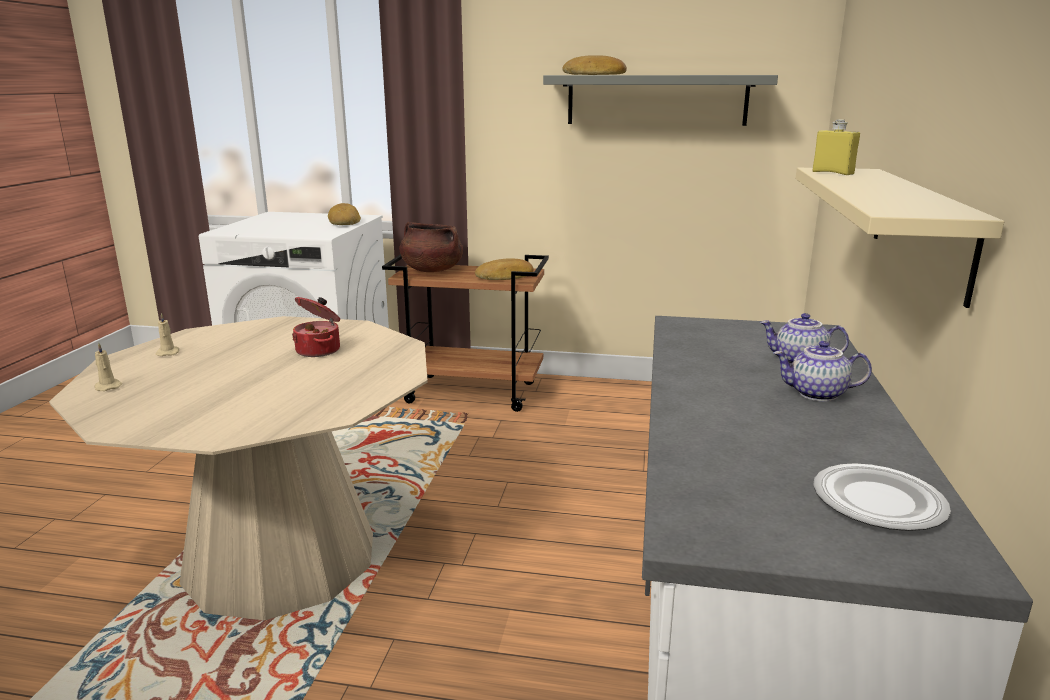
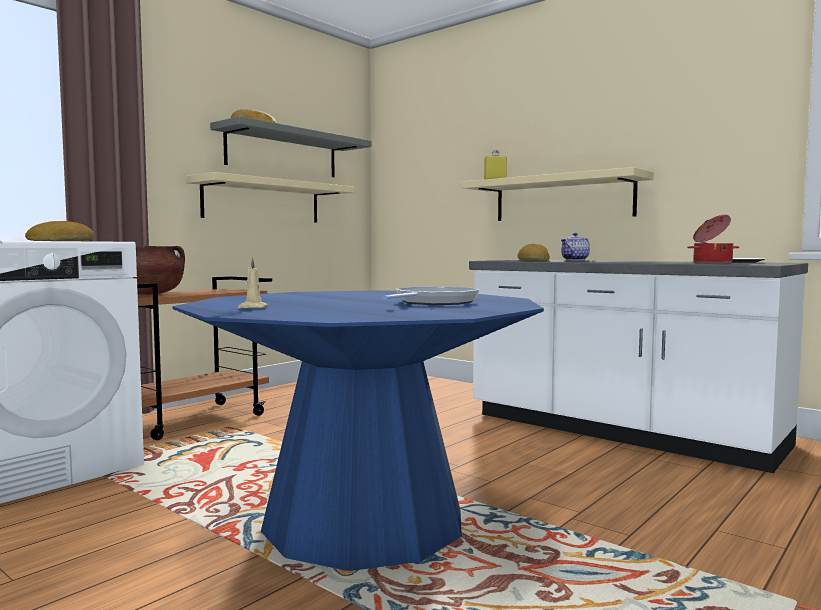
camera: 60 degrees left, 15 degrees down
beige dining table [49,316,428,620] -> blue dining table [173,290,544,571]
beige candle [94,343,122,391] -> none
cooking pot [292,297,340,357] -> cooking pot moved to [687,215,739,264]
bread [475,258,534,280] -> bread moved to [518,244,550,261]
teapot [773,341,872,401] -> none
none -> beige shelf [186,172,355,222]
none -> frying pan [383,287,479,305]

